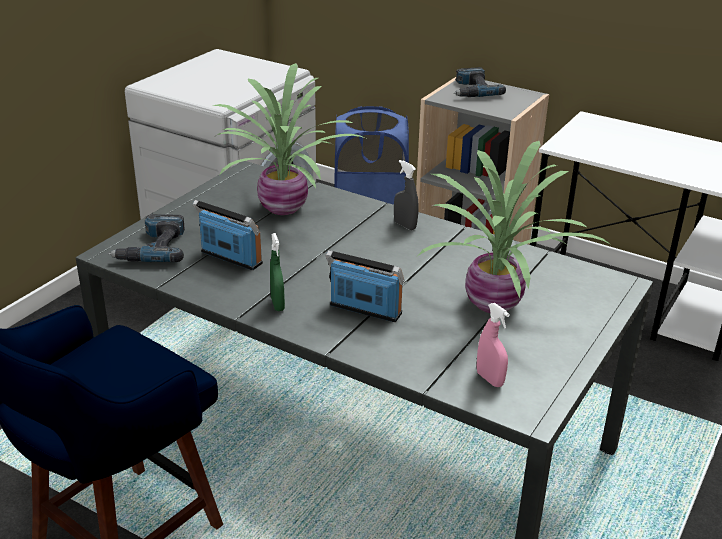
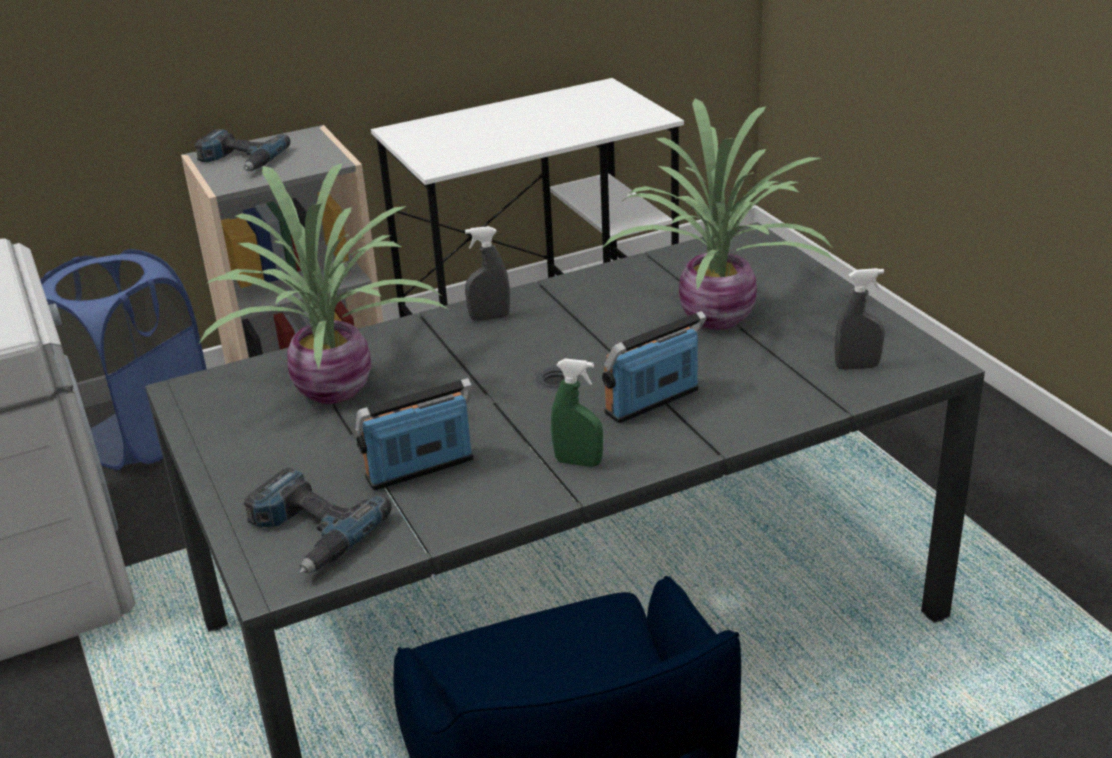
camera: 55 degrees left, 0 degrees up
pink spray bottle [477,303,510,387] -> grey spray bottle [835,268,885,370]

